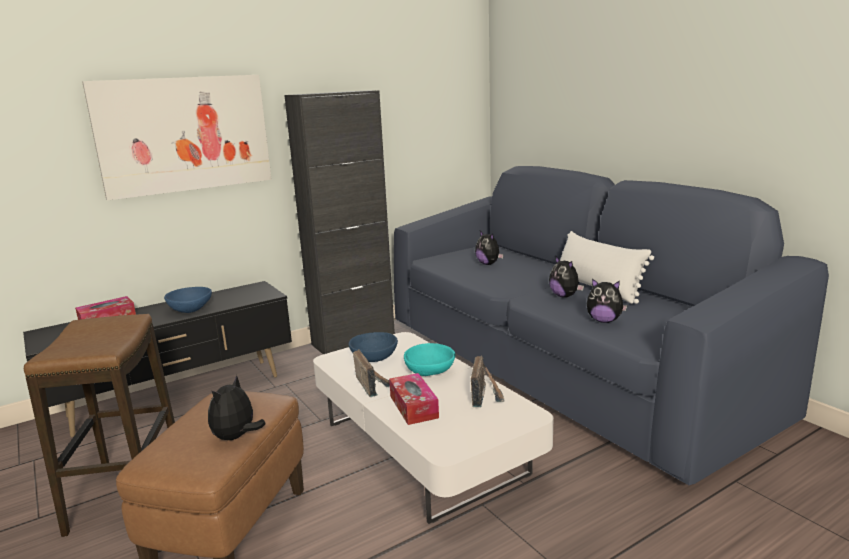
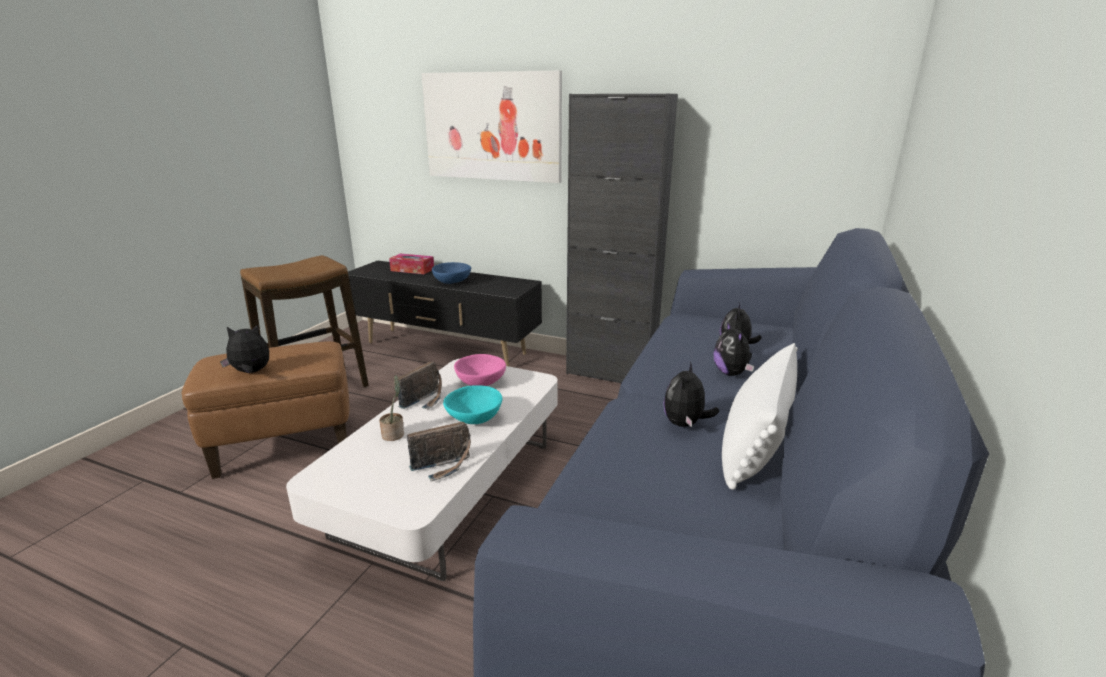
camera: 55 degrees right, 5 degrees up
blue bowl [349,332,398,362] -> pink bowl [454,354,506,386]
tissue box [389,373,439,425] -> potted plant [379,375,404,441]
plush toy [587,279,627,323] -> plush toy moved to [714,321,754,376]

